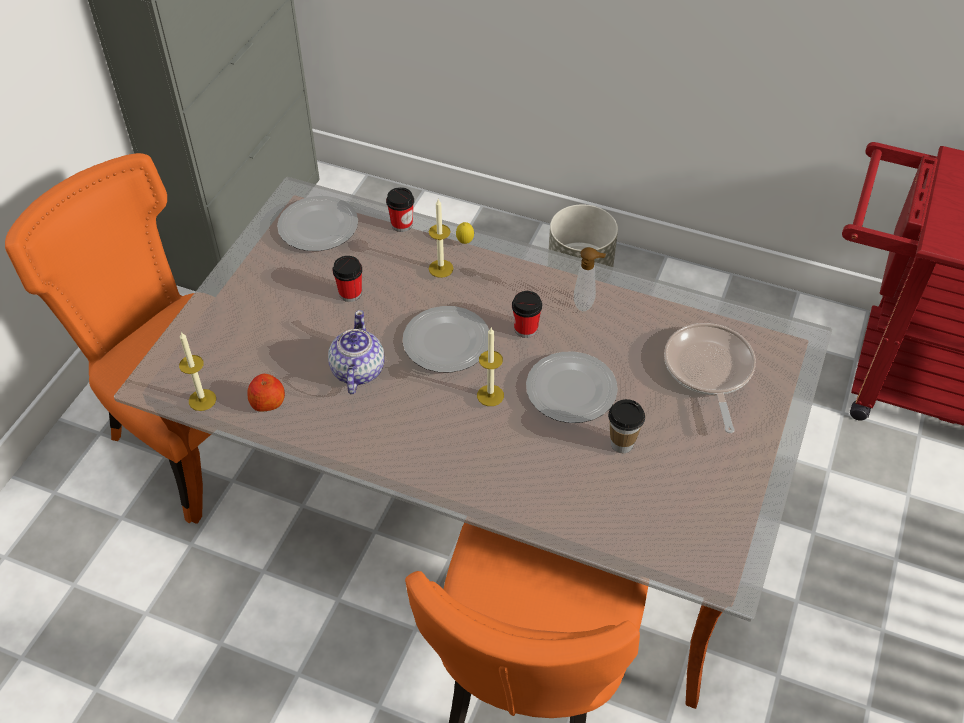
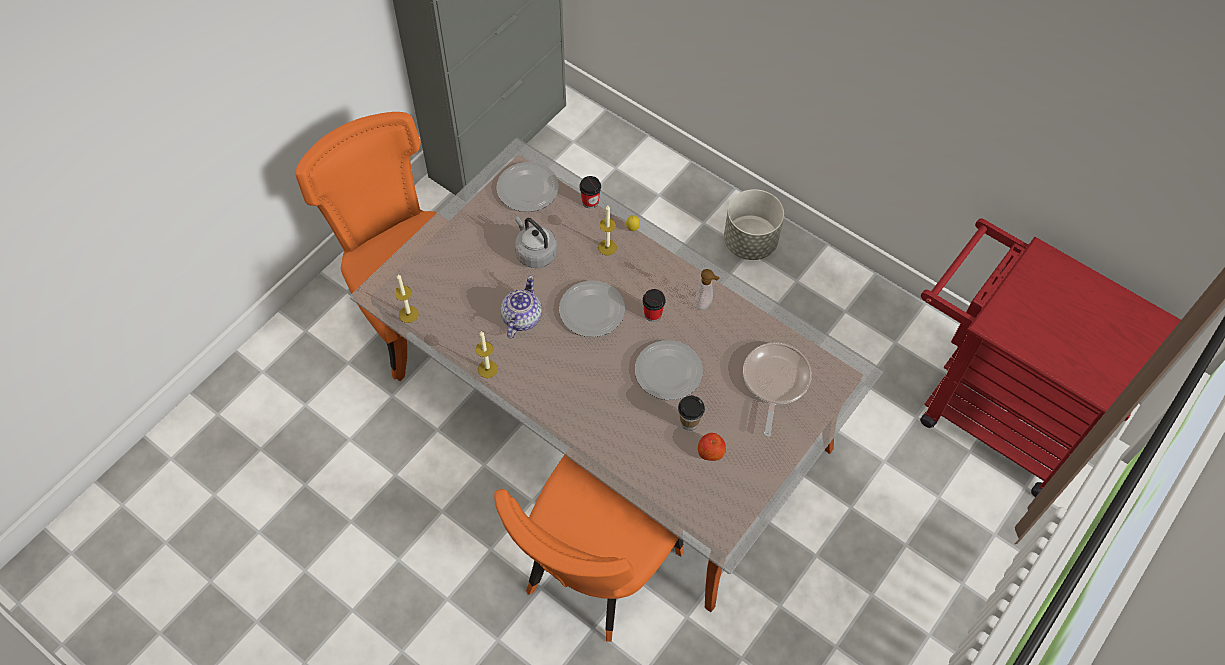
camera: 15 degrees right, 10 degrees up
apple [247,374,285,411] -> apple moved to [698,433,726,461]
cup [333,256,362,302] -> grey kettle [515,216,557,268]
candle [477,328,504,406] -> candle moved to [476,331,498,378]

